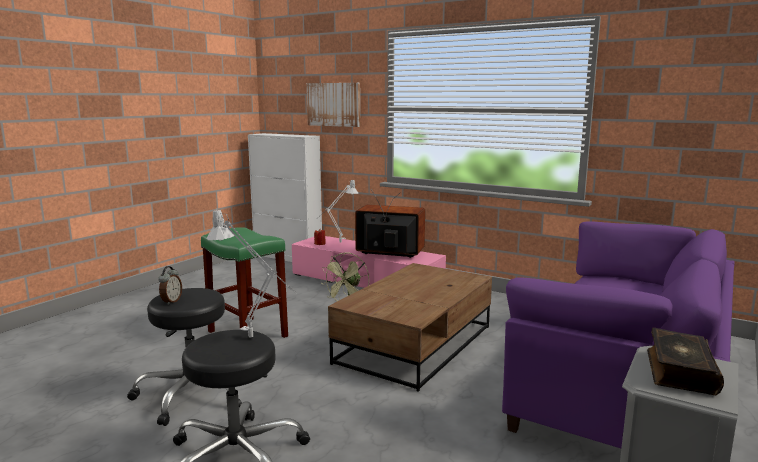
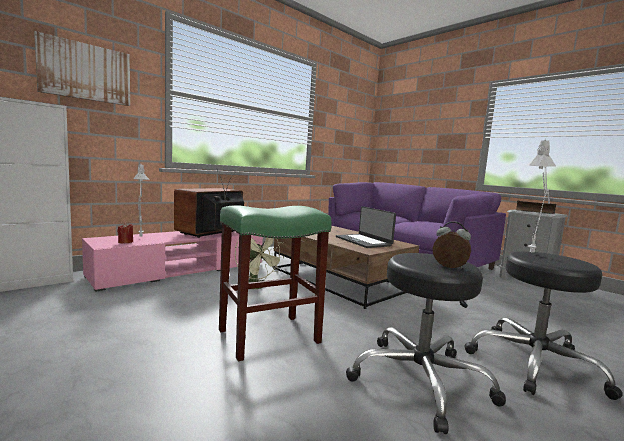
camera: 75 degrees left, 5 degrees down
none -> laptop [336,206,396,248]

